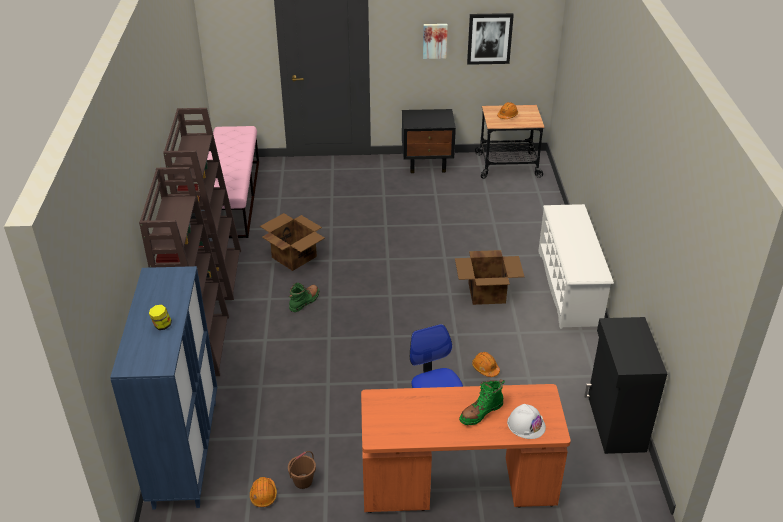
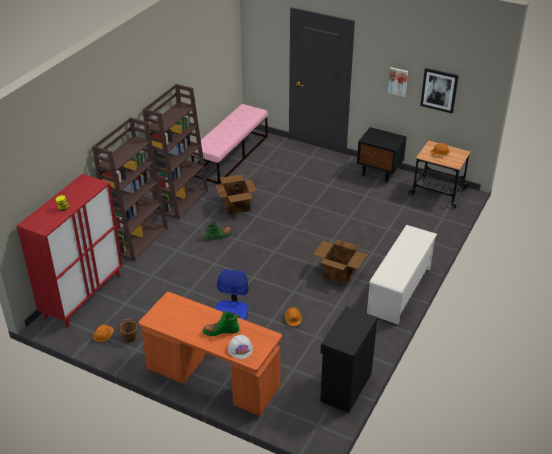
camera: 30 degrees right, 0 degrees up
blue cabinet [110,266,217,510] -> red cabinet [17,174,123,328]

